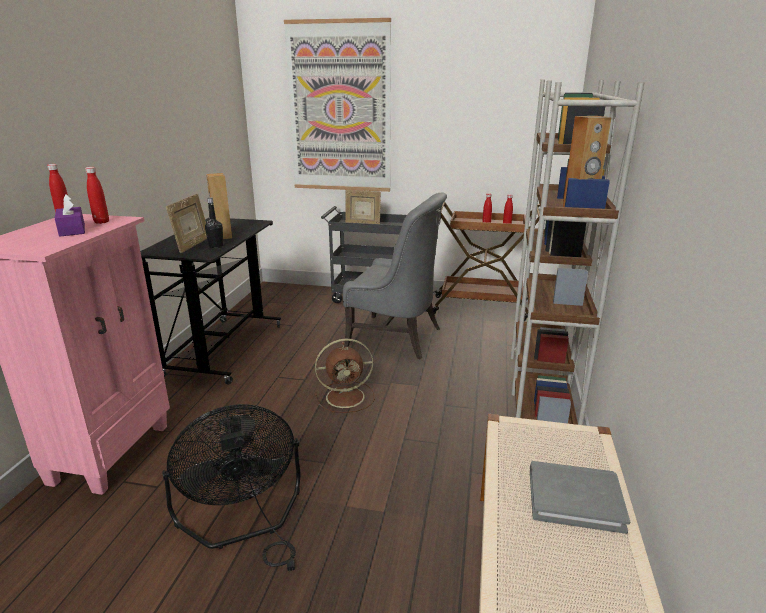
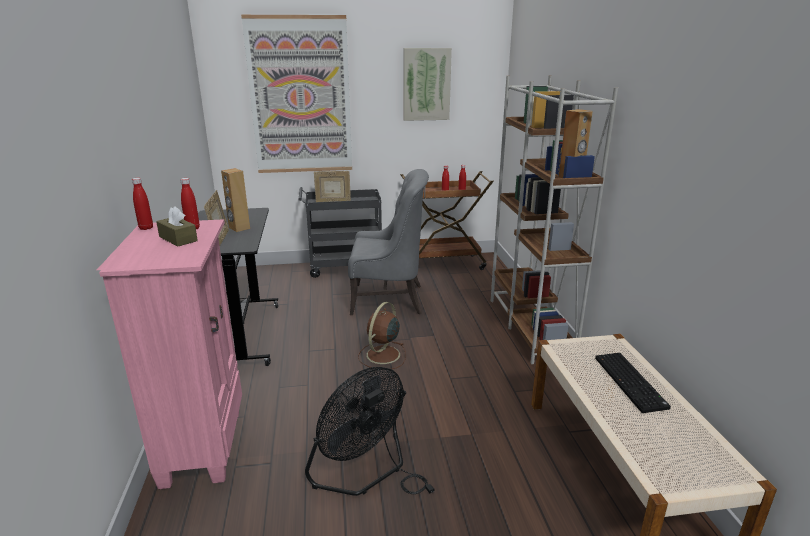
camera: 20 degrees left, 0 degrees up
purple tissue box [55,194,85,237] -> brown tissue box [156,206,198,246]
black bottle [205,197,223,248] -> none
brown fan [314,339,374,413] -> brown fan turned 150 degrees clockwise [358,302,406,369]
grey book [530,461,630,534] -> keyboard [595,353,671,413]
none -> picture [403,48,452,121]

